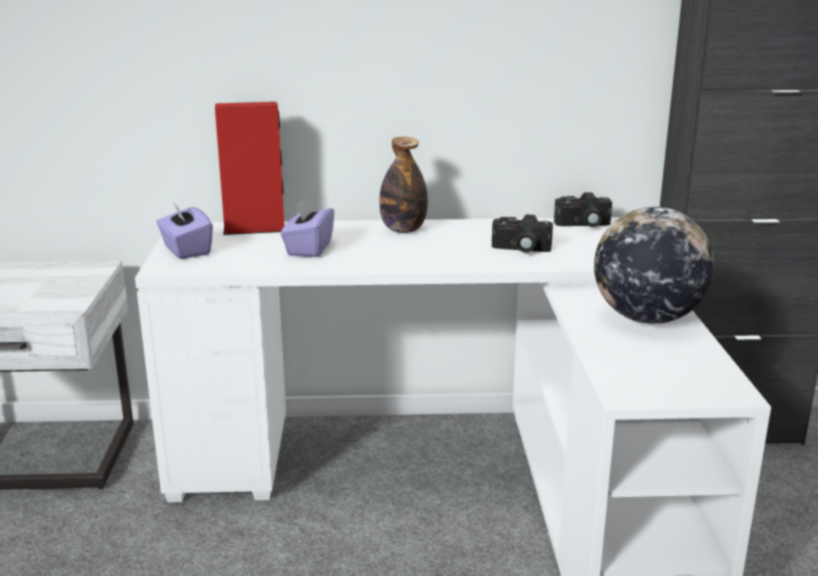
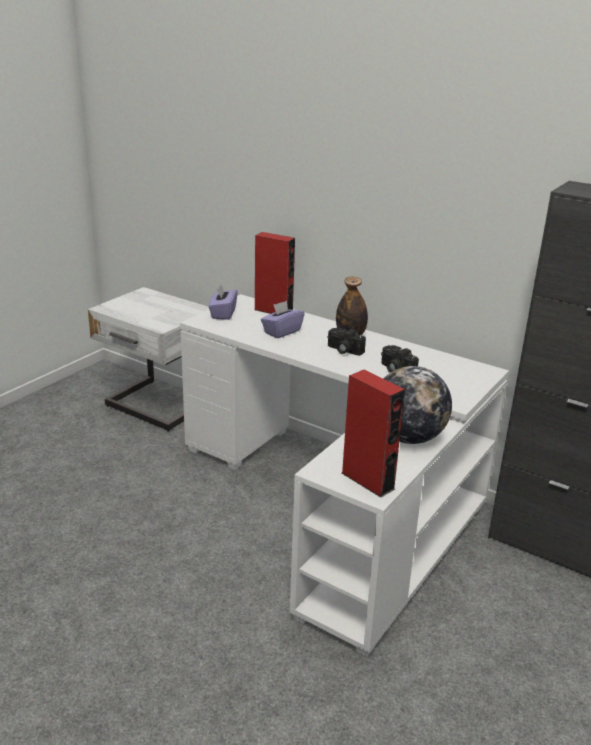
camera: 35 degrees right, 5 degrees up
camera [554,192,612,227] -> camera moved to [327,327,366,356]
none -> red speaker [342,370,405,497]

